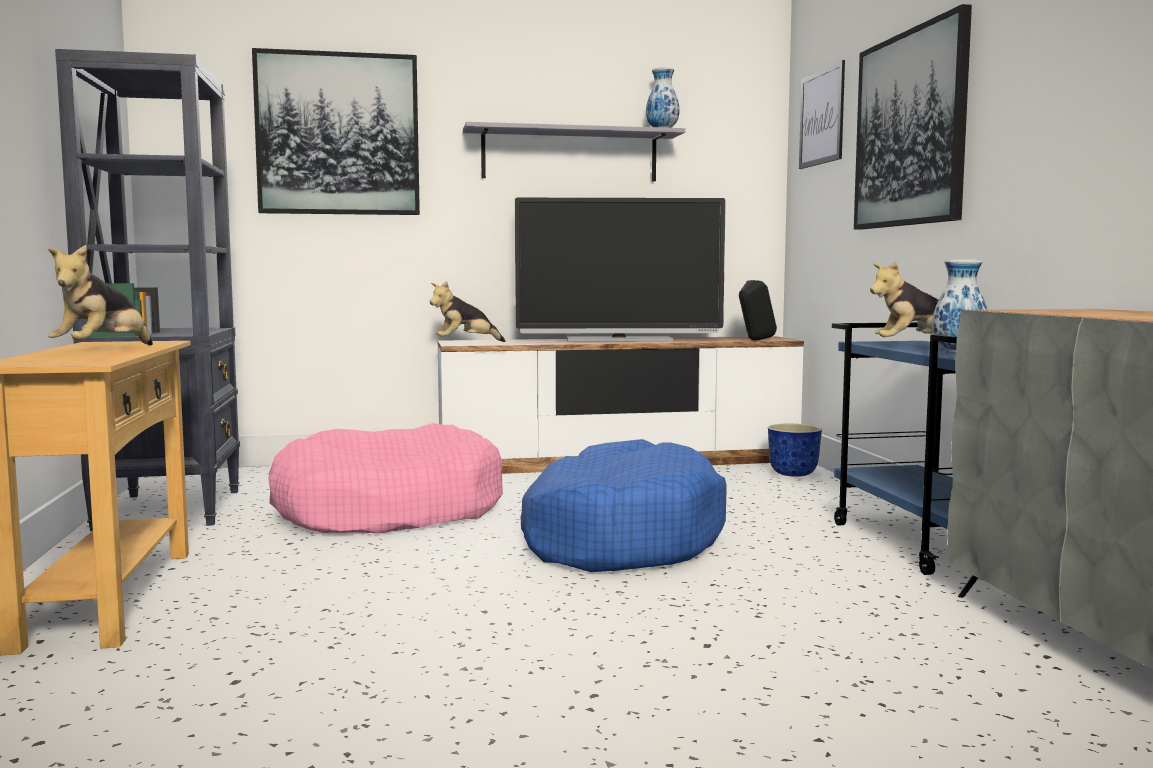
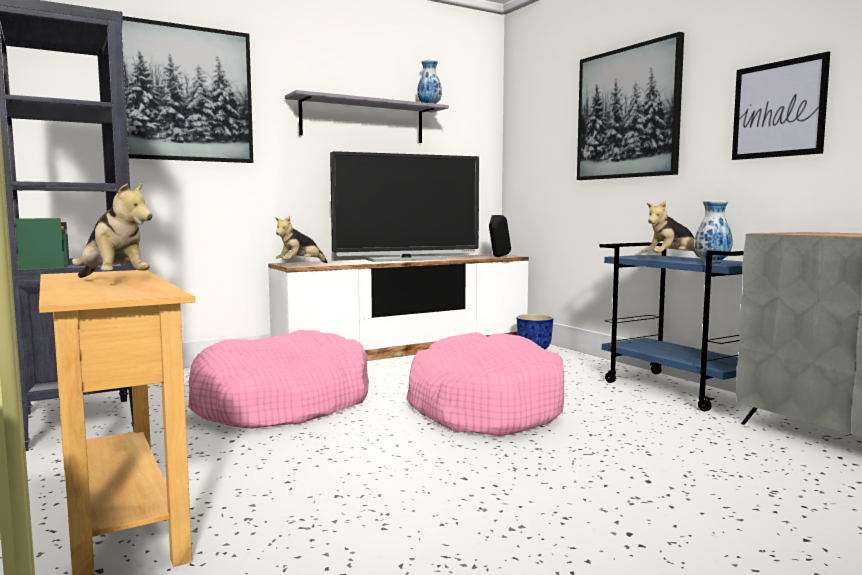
camera: 20 degrees left, 0 degrees up
plush toy [48,245,153,345] -> plush toy turned 45 degrees counterclockwise [72,182,152,278]
blue dog bed [521,439,727,572] -> pink dog bed [406,332,564,436]
picture [799,60,845,169] -> picture moved to [732,51,830,160]

